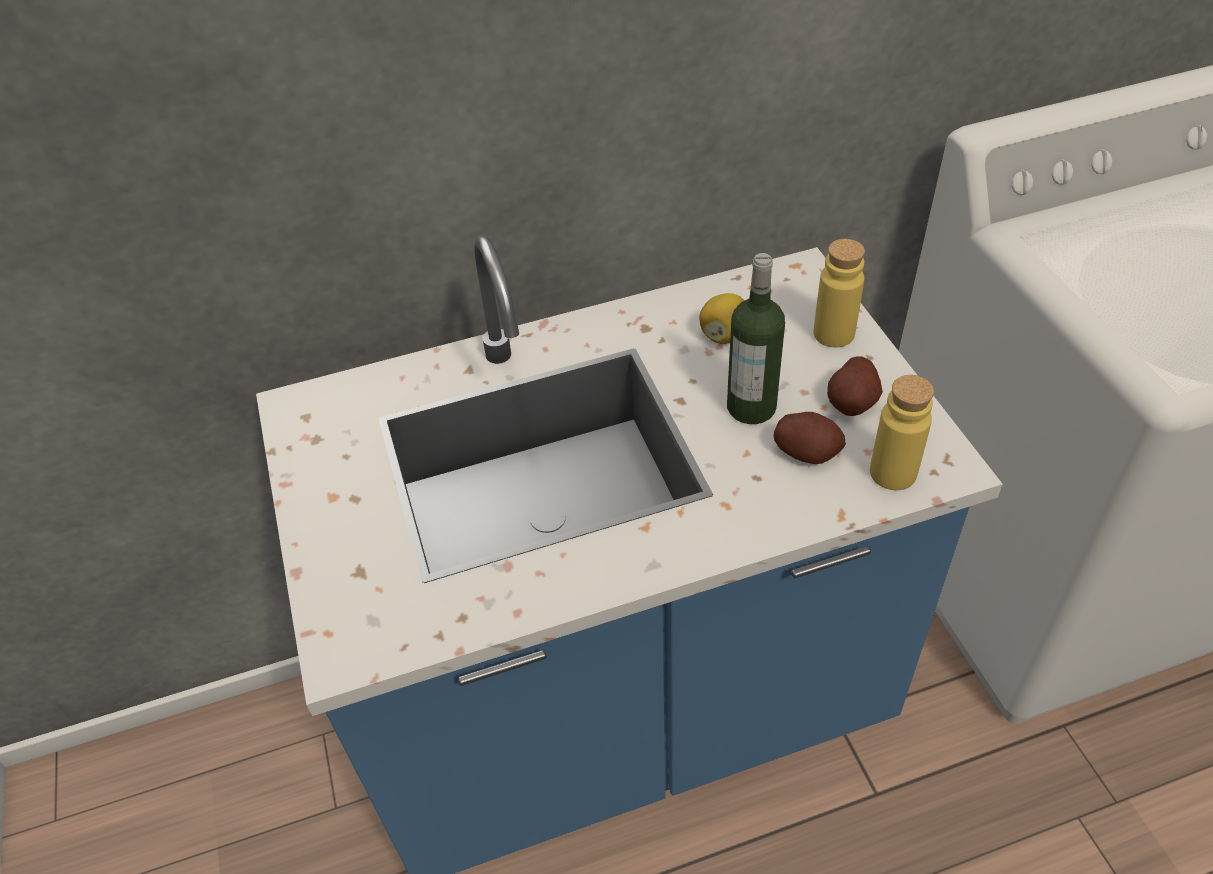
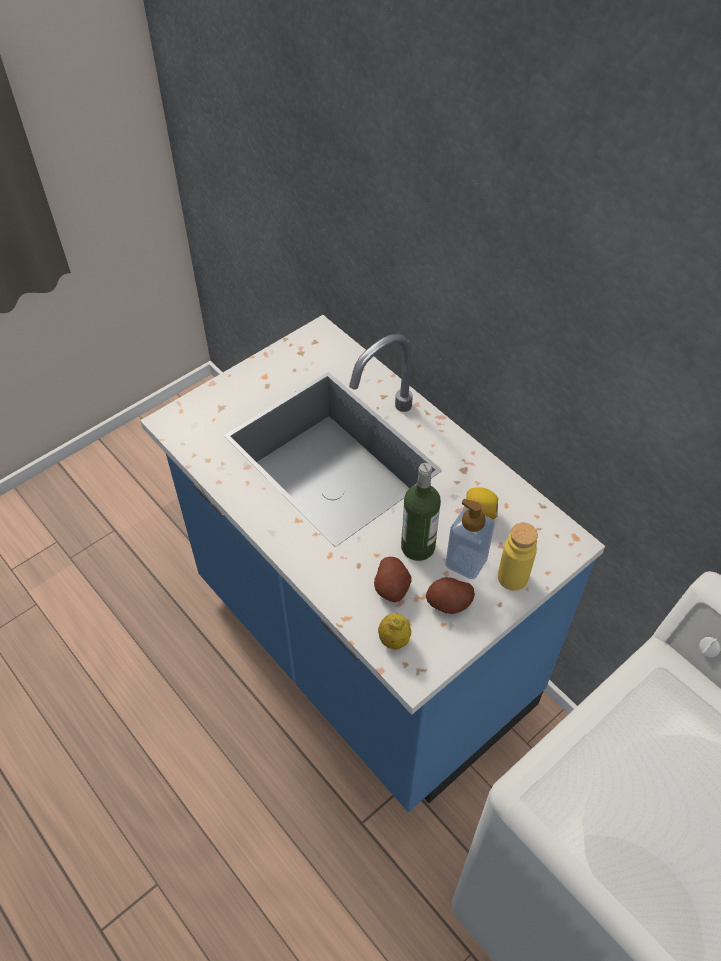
camera: 65 degrees right, 5 degrees up
yellow bottle [870,375,934,490] -> lemon [378,613,411,650]
none -> soap dispenser [445,499,495,579]

